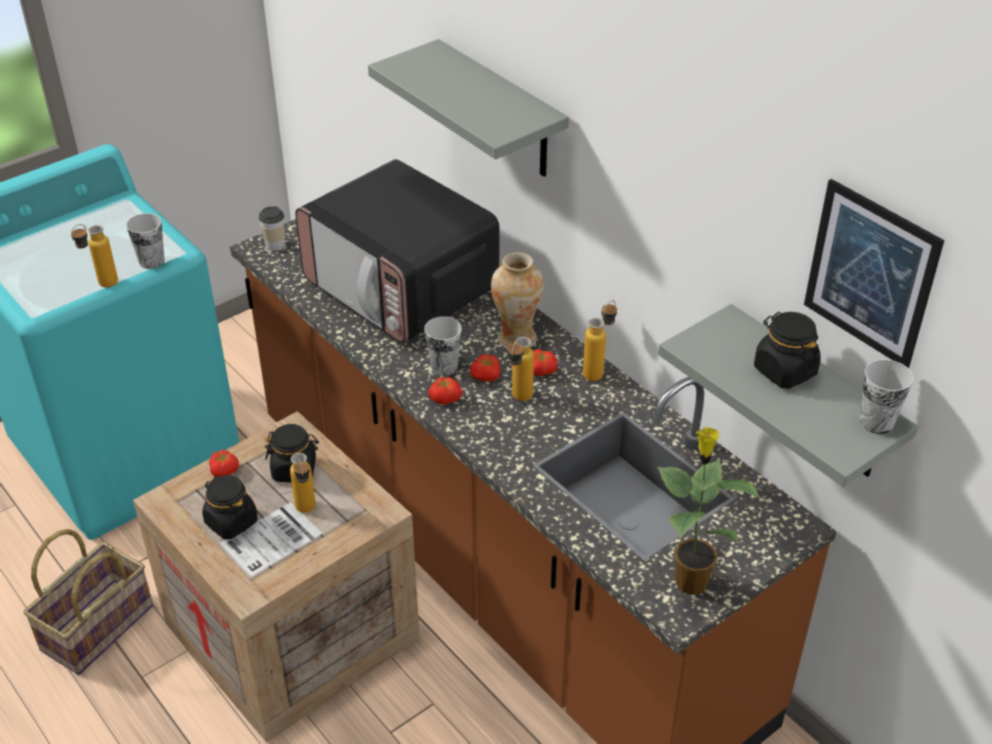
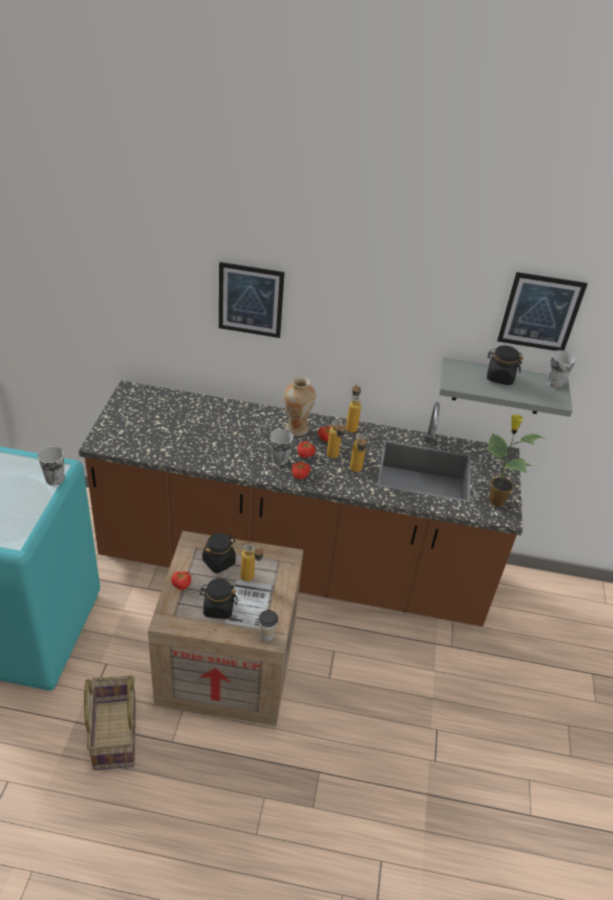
camera: 45 degrees left, 0 degrees up
bottle [71,224,118,287] -> bottle moved to [350,434,367,472]
cup [259,206,285,251] -> cup moved to [259,610,278,641]
microwave [295,159,499,343] -> none
grey shelf [368,39,569,177] -> picture [219,262,285,338]

